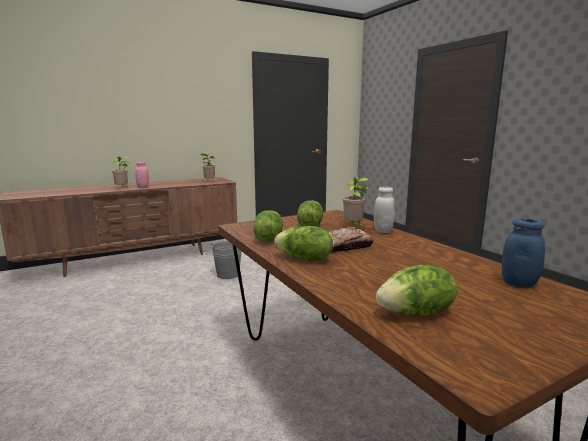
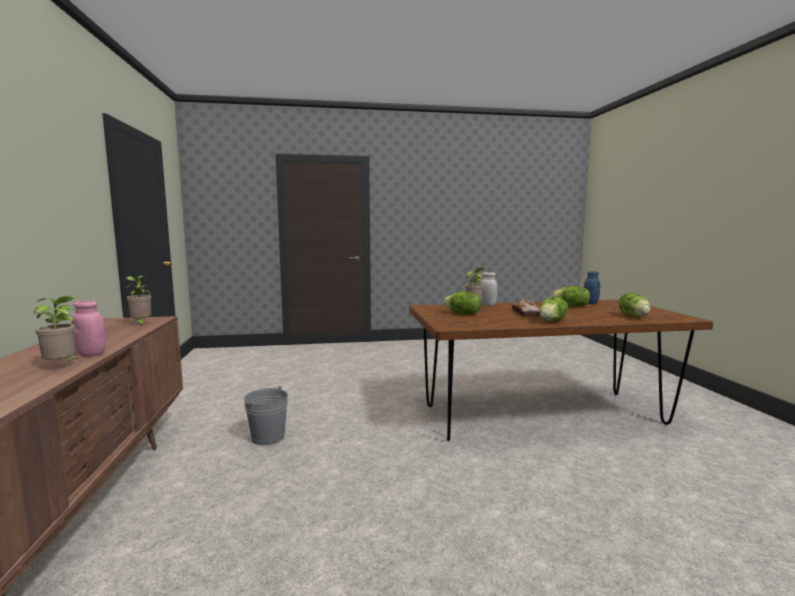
camera: 70 degrees left, 5 degrees down
lettuce [254,210,283,242] -> lettuce moved to [552,286,590,307]

